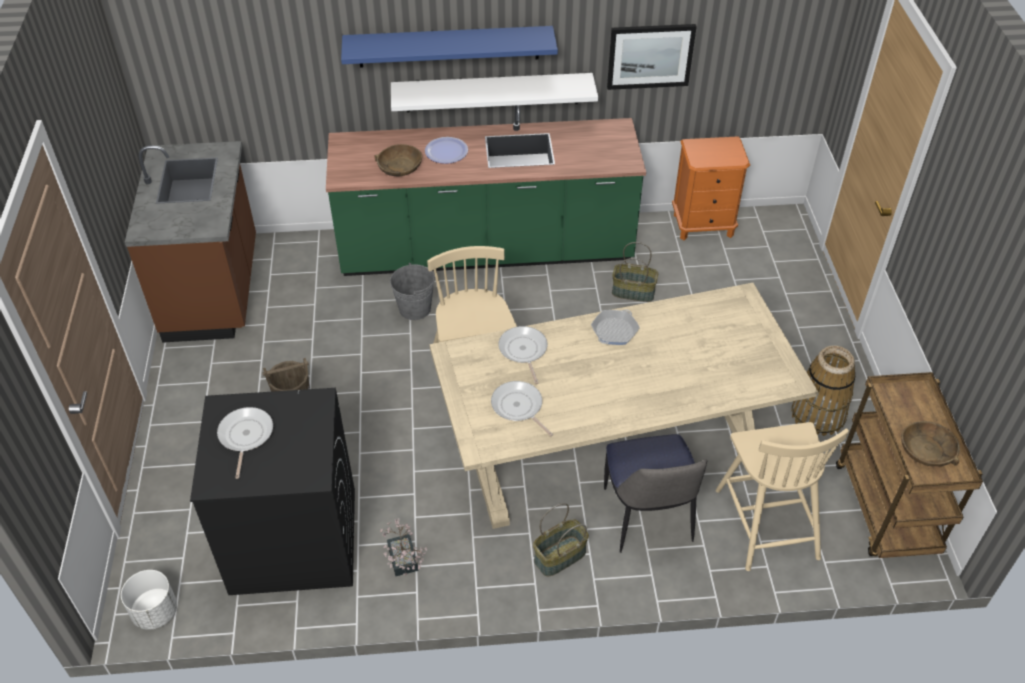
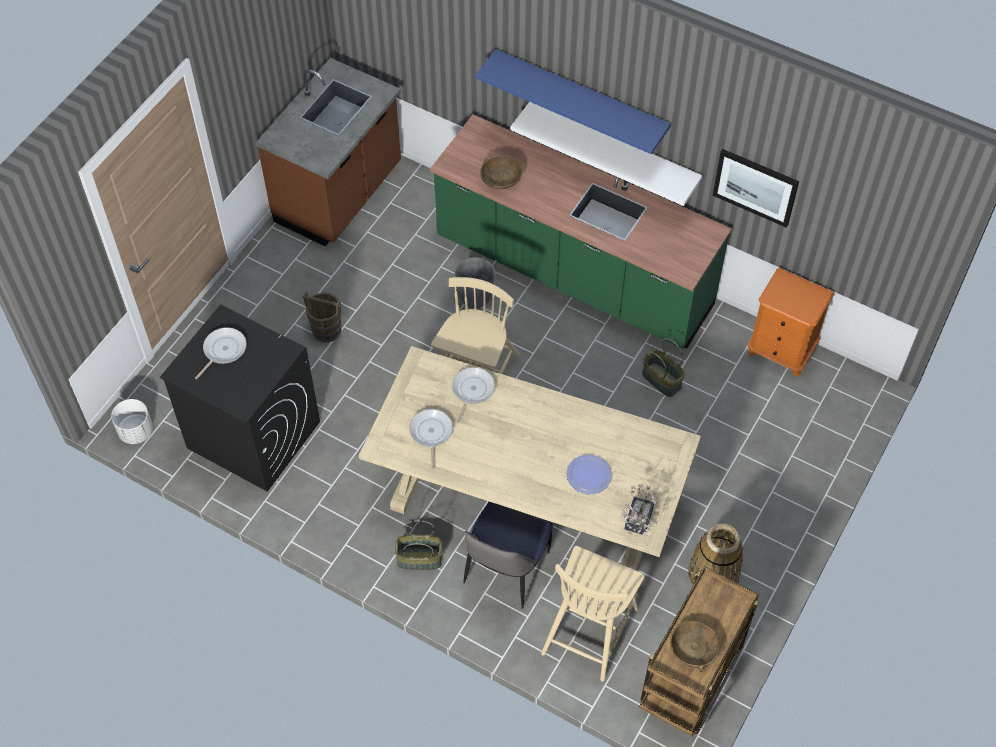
camera: 35 degrees right, 10 degrees up
potted plant [380,518,427,576] -> potted plant moved to [620,485,658,535]
plate [425,137,468,164] -> plate moved to [566,454,612,494]
frying pan [591,310,640,345] -> none

